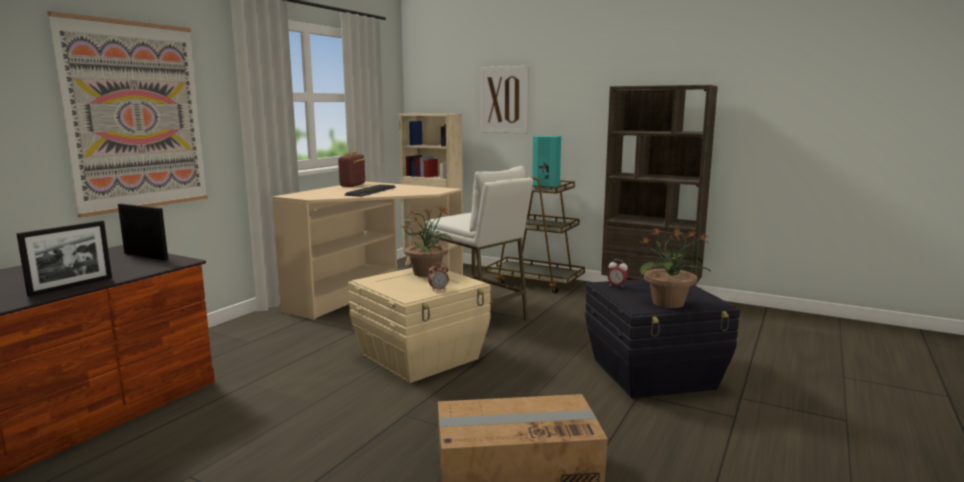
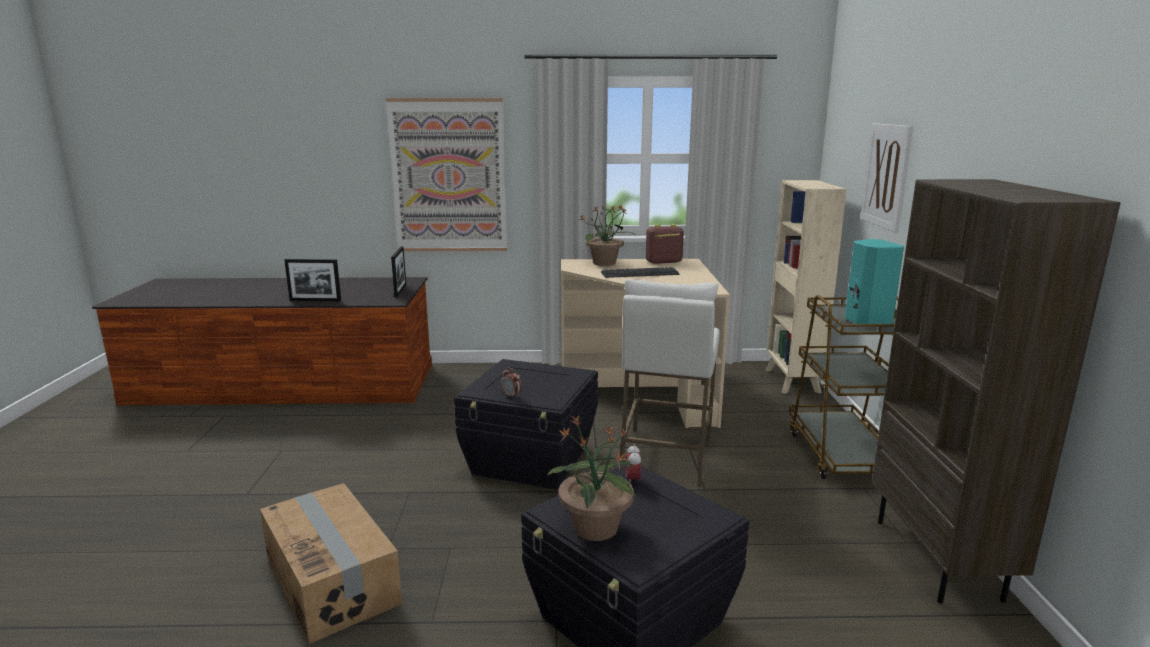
camera: 60 degrees right, 5 degrees up
beige storage box [348,268,491,383] -> black storage box [454,359,598,490]
potted plant [402,205,453,277] -> potted plant moved to [578,205,634,266]

